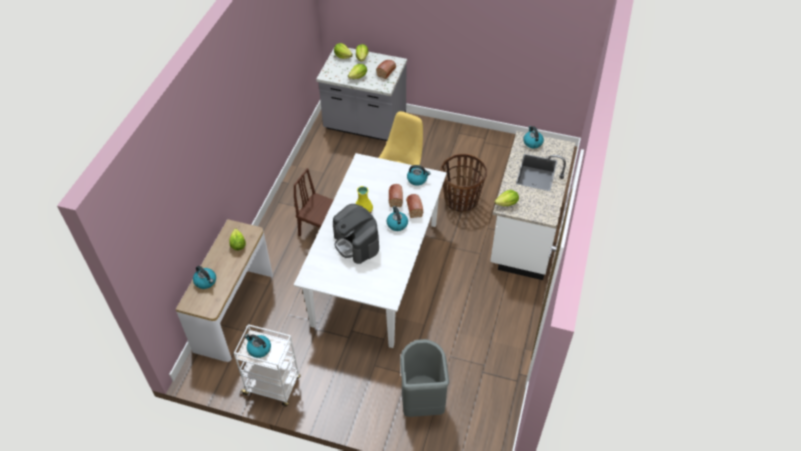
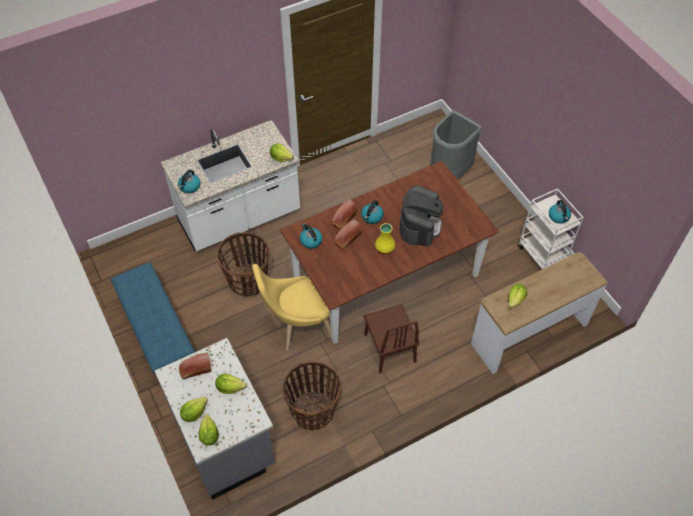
camera: 135 degrees left, 5 degrees up
kettle [193,266,216,289] -> none
white dining table [294,153,447,348] -> brown dining table [280,161,499,344]
none -> blue bench [111,262,195,379]
none -> basket [283,361,341,431]

